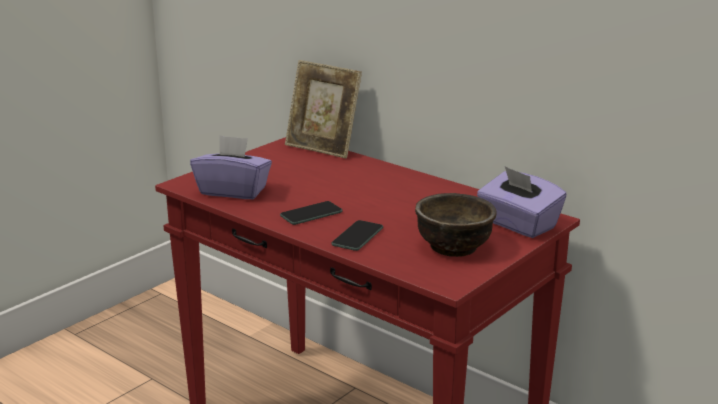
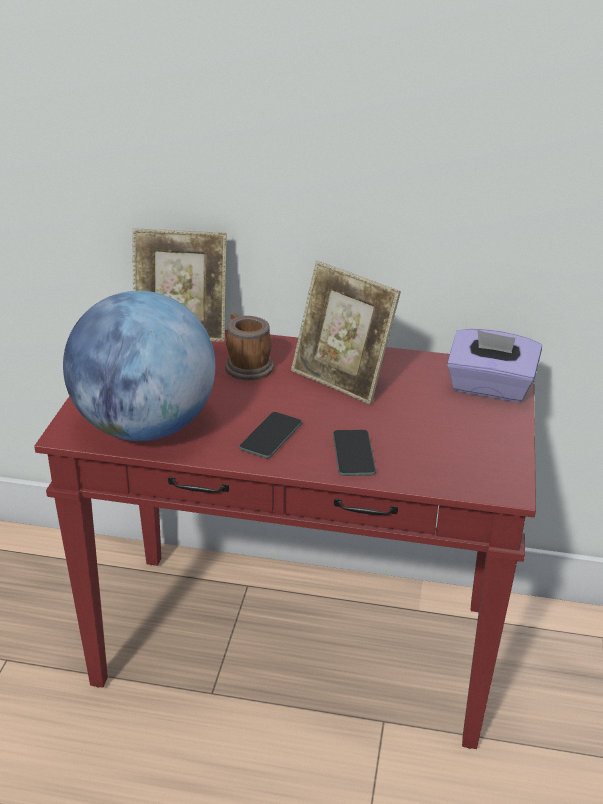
camera: 30 degrees left, 10 degrees up
purple tissue box [190,135,272,199] -> globe [63,291,215,441]
brown bowl [415,193,497,257] -> none
none -> mug [225,313,274,380]
none -> picture frame [291,260,401,404]

